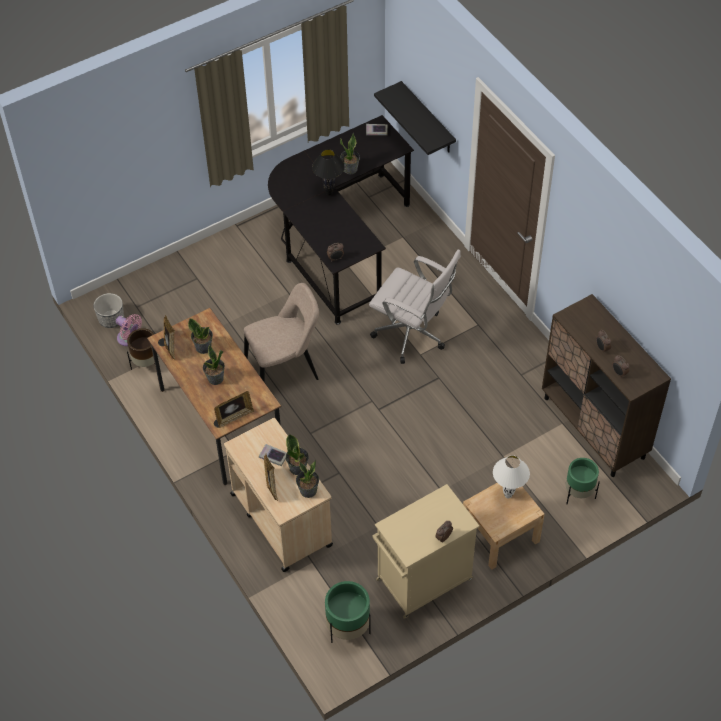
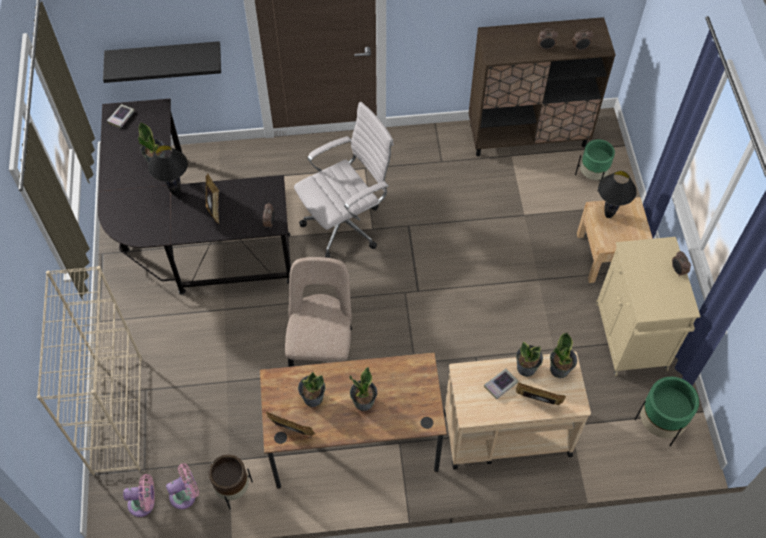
camera: 65 degrees left, 5 degrees up
planter [93,293,124,328] -> pink fan [123,474,155,517]
picture frame [214,391,254,428] -> picture frame moved to [206,173,219,224]
white table lamp [493,455,530,498] -> black table lamp [598,171,637,218]
none -> beige bookcase [37,266,143,476]

